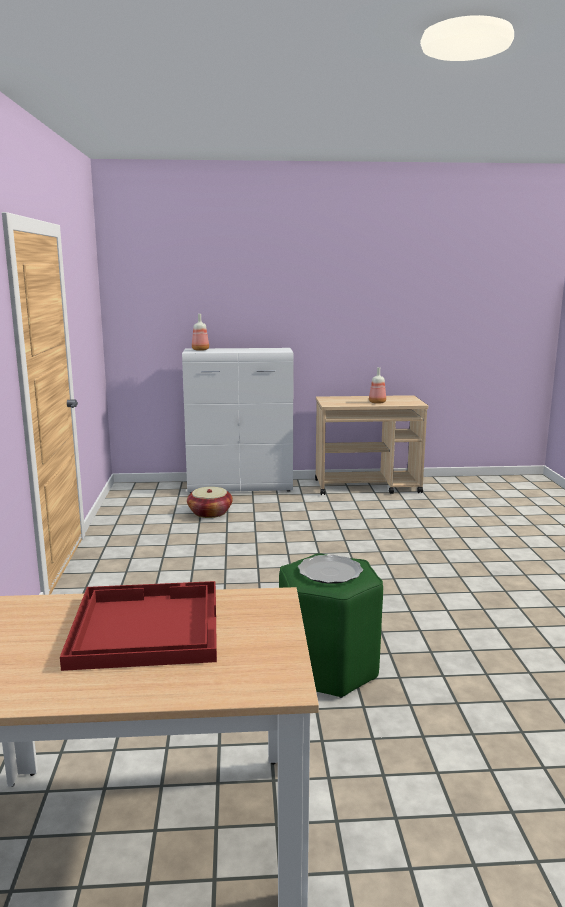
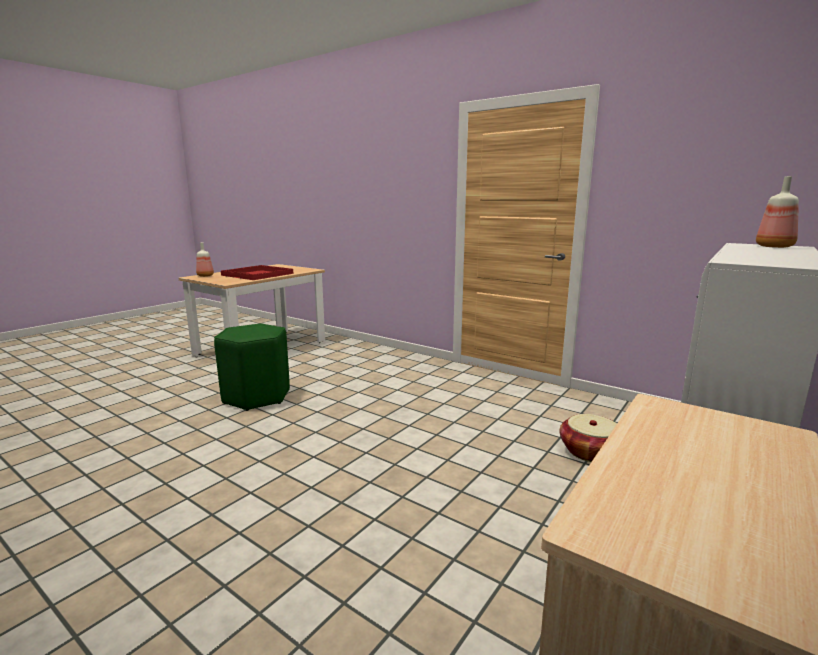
camera: 130 degrees right, 0 degrees up
plate [298,555,363,584] -> none
bottle [369,367,386,404] -> bottle moved to [196,243,214,277]

